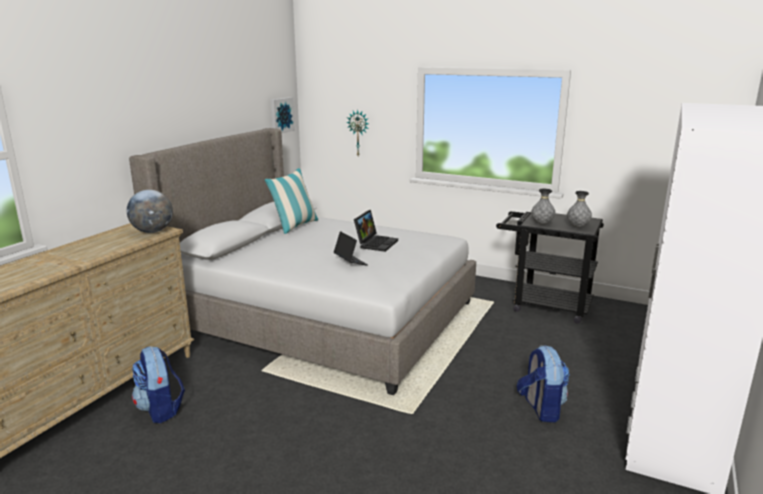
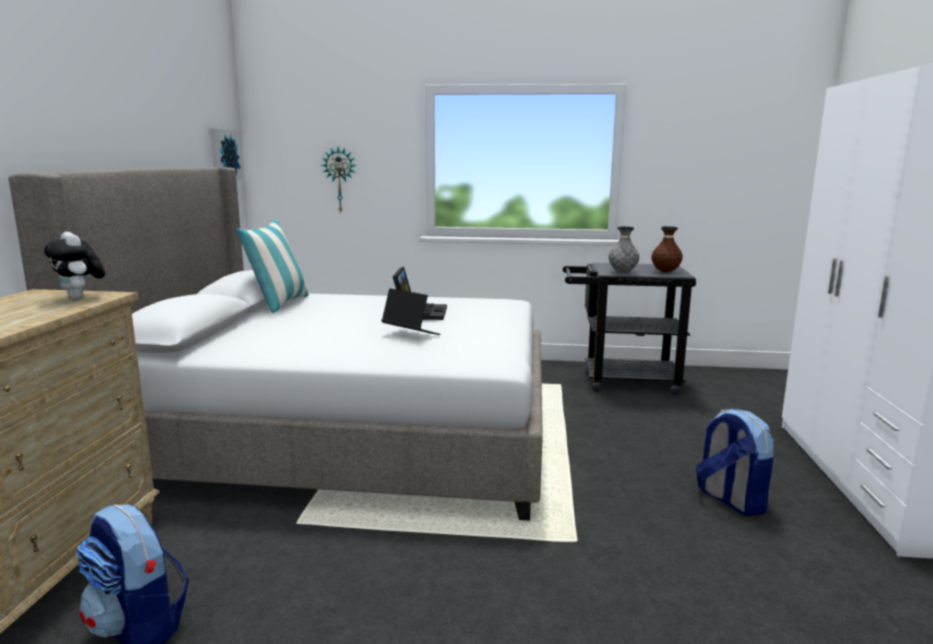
camera: 20 degrees left, 5 degrees down
globe [127,190,173,233] -> plush toy [44,232,105,299]
grey vase [567,191,592,227] -> brown vase [652,226,683,273]

